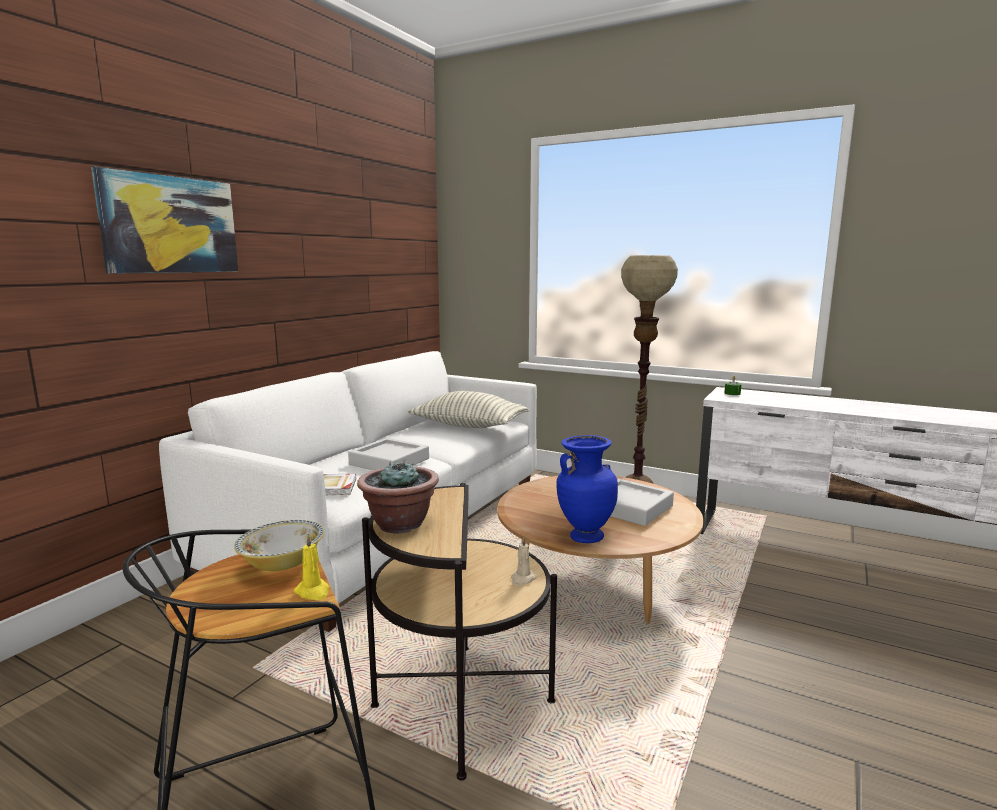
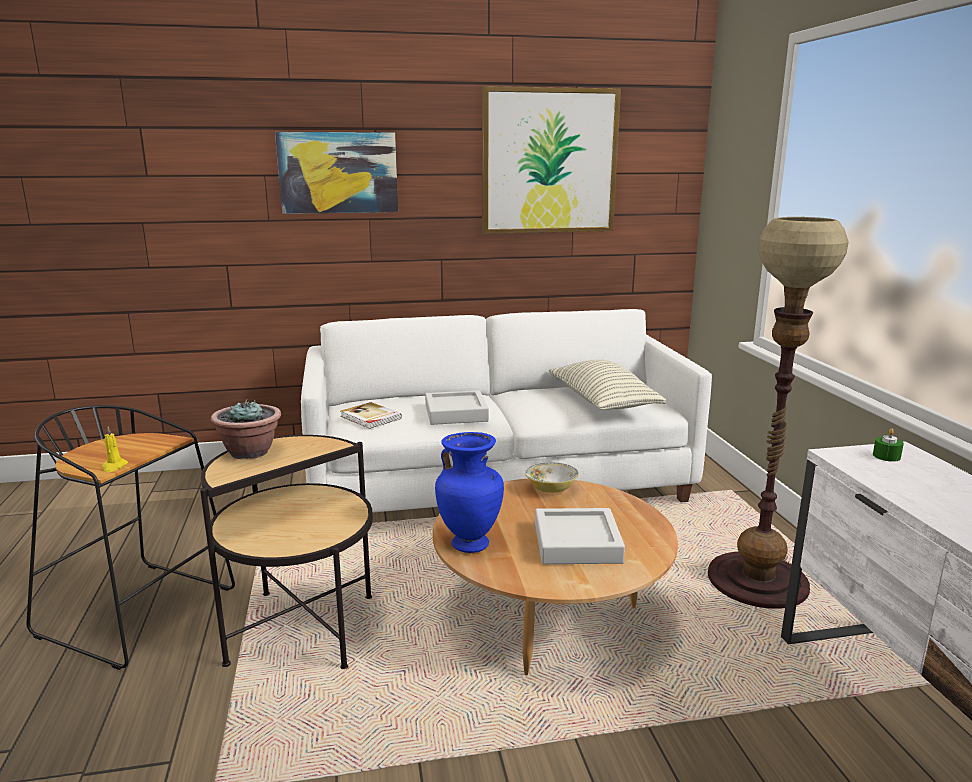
camera: 50 degrees right, 5 degrees up
bowl [234,520,324,571] -> bowl moved to [525,462,579,493]
beige candle [511,537,537,586] -> none
none -> picture [482,86,621,234]

